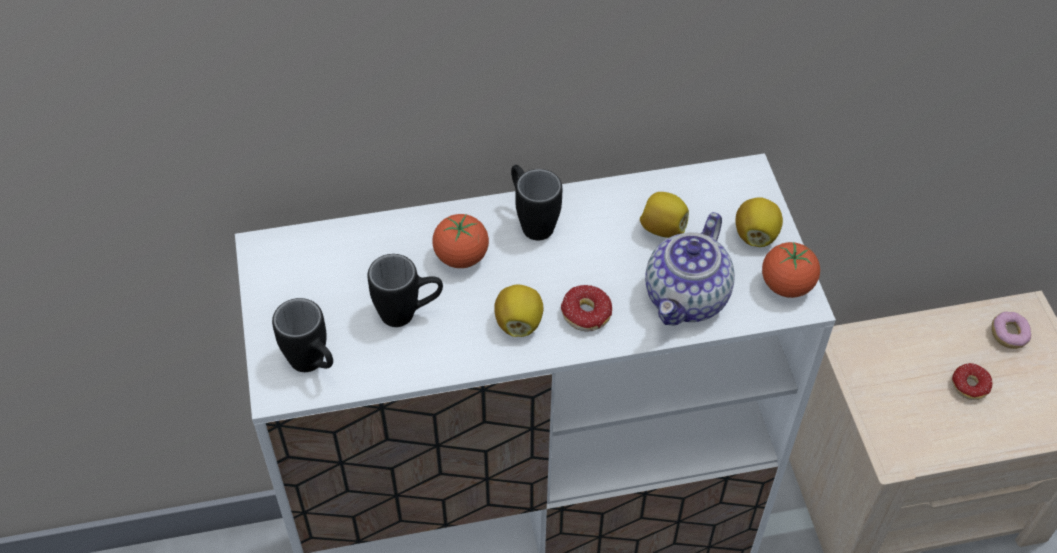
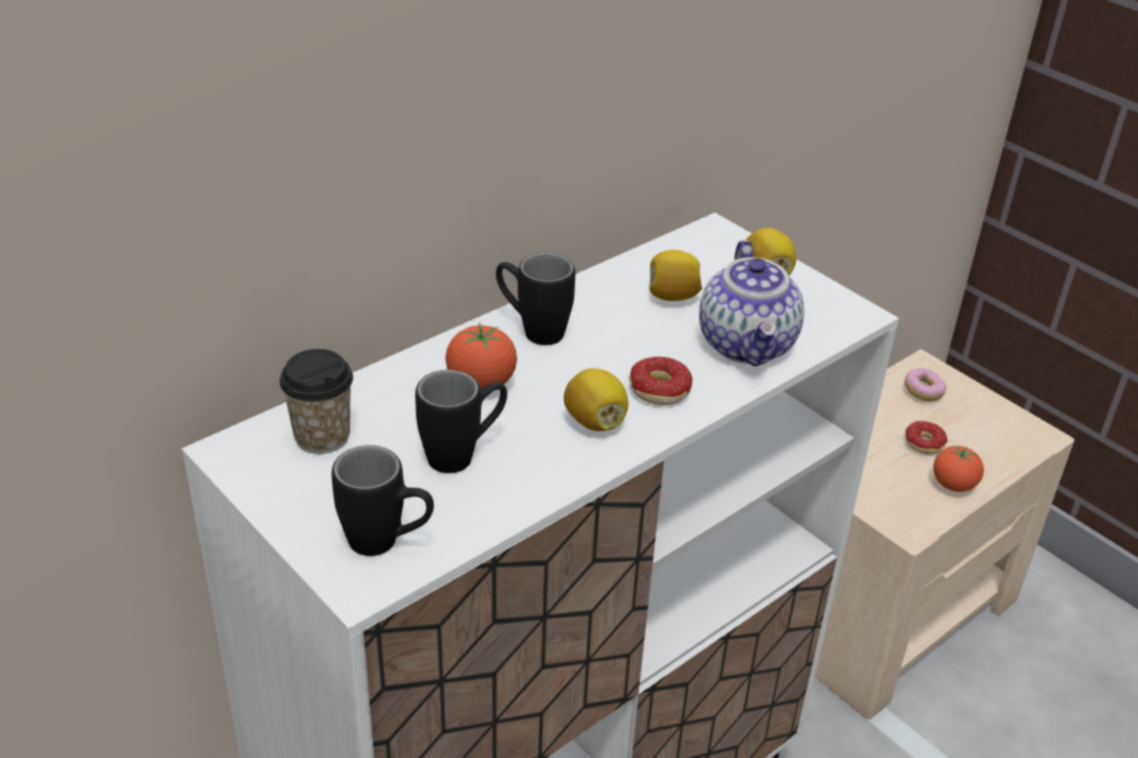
camera: 30 degrees left, 15 degrees down
tomato [762,242,820,298] -> tomato moved to [933,445,984,492]
none -> cup [280,349,353,454]

